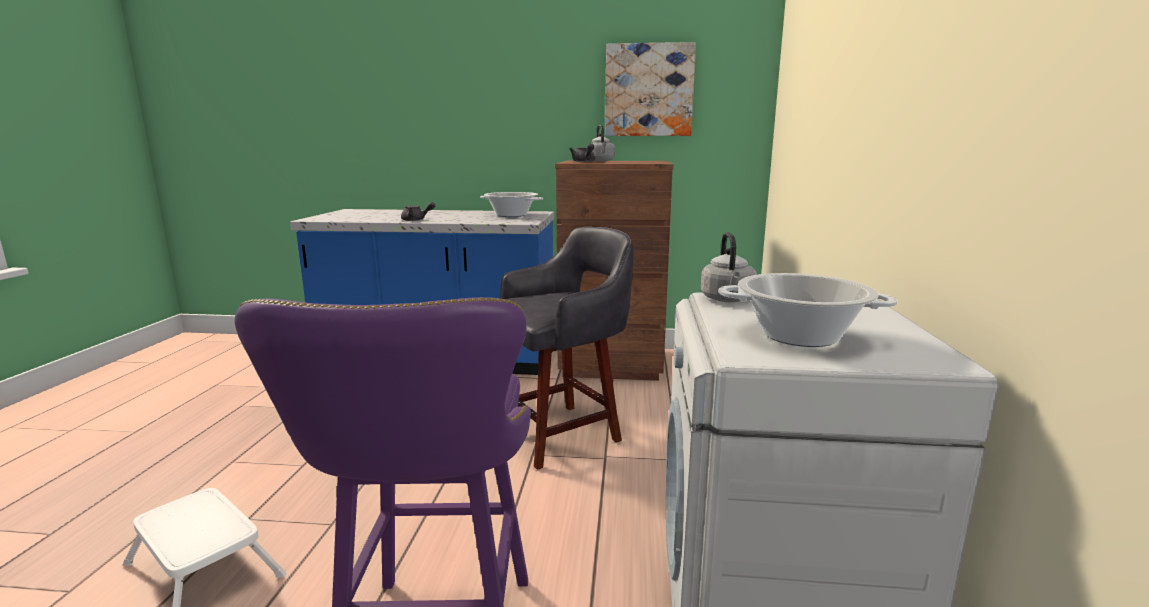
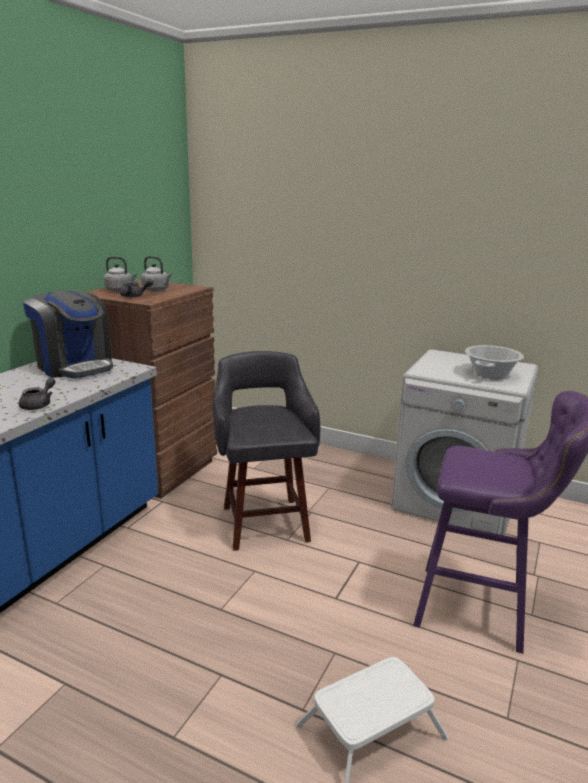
camera: 70 degrees left, 5 degrees up
cooking pot [480,192,543,217] -> coffee machine [22,291,113,378]
picture [605,42,696,136] -> none
grey kettle [701,232,757,302] -> grey kettle moved to [141,256,172,291]

